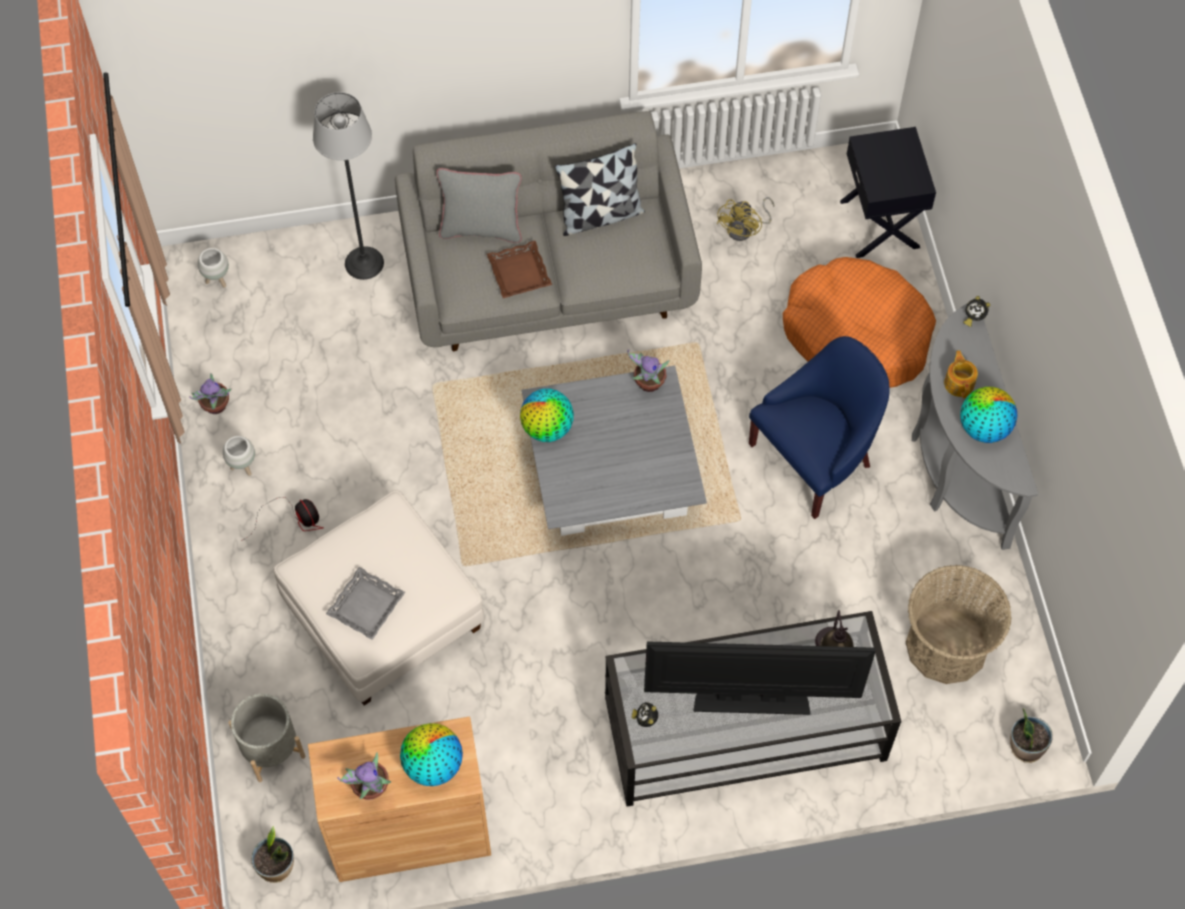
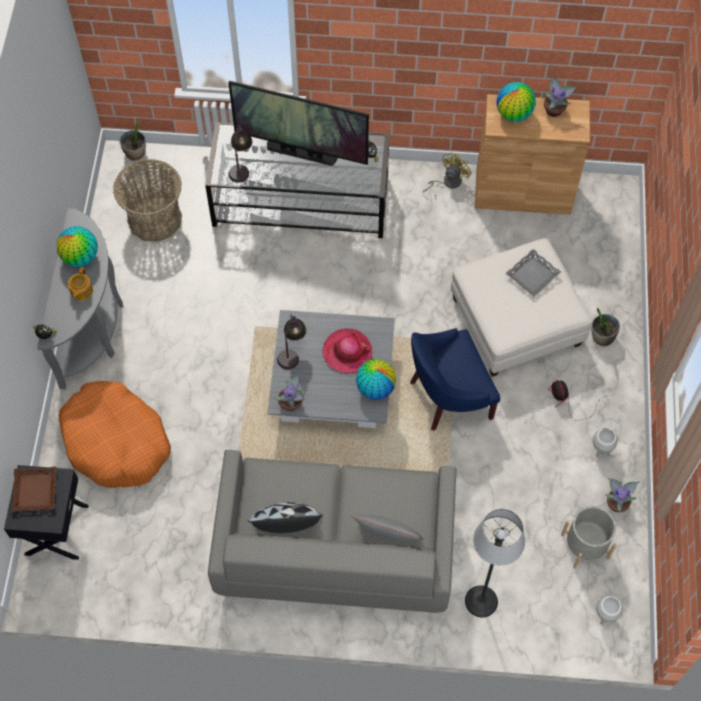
camera: 165 degrees left, 0 degrees up
grey planter [229,694,305,782] -> grey planter moved to [561,506,616,569]
potted plant [252,826,294,883] -> potted plant moved to [591,308,620,346]
brown tray [487,241,552,298] -> brown tray moved to [11,467,56,512]
yellow fan [717,197,774,241] -> yellow fan moved to [423,153,472,192]
blue armchair [749,336,890,519] -> blue armchair moved to [410,328,500,431]
none -> table lamp [277,314,306,369]
none -> hat [323,329,372,374]

